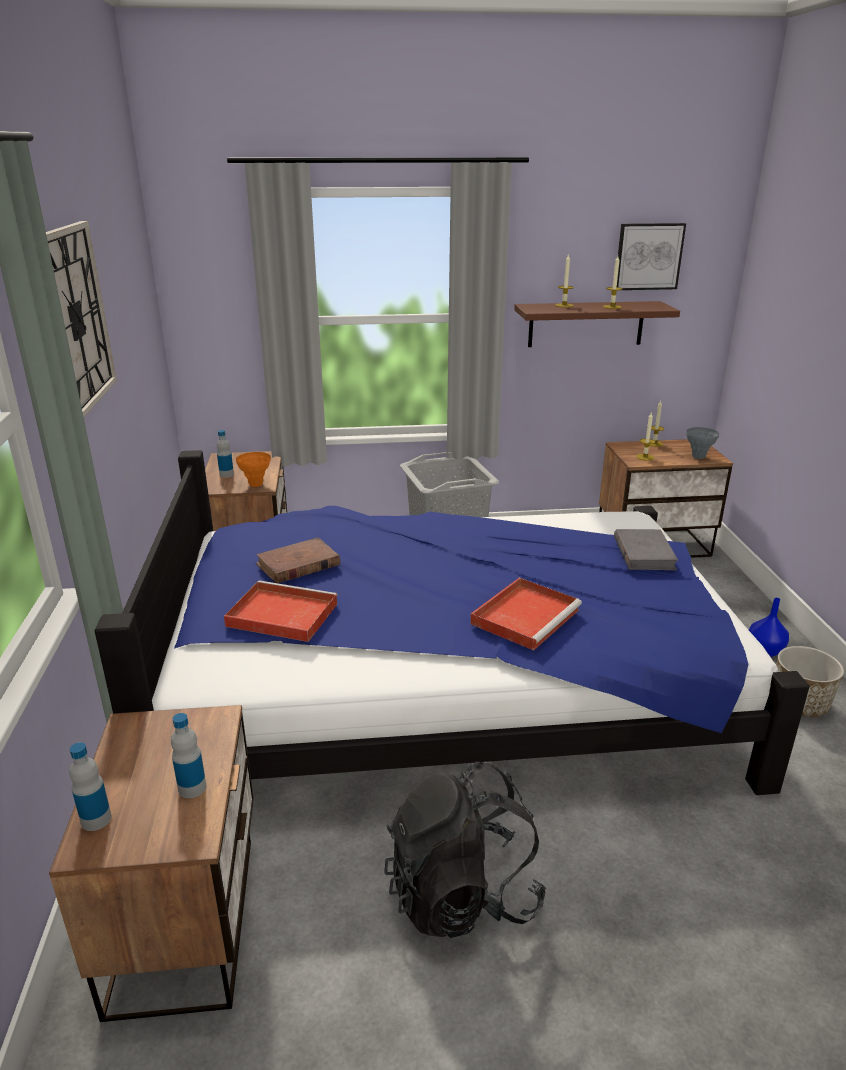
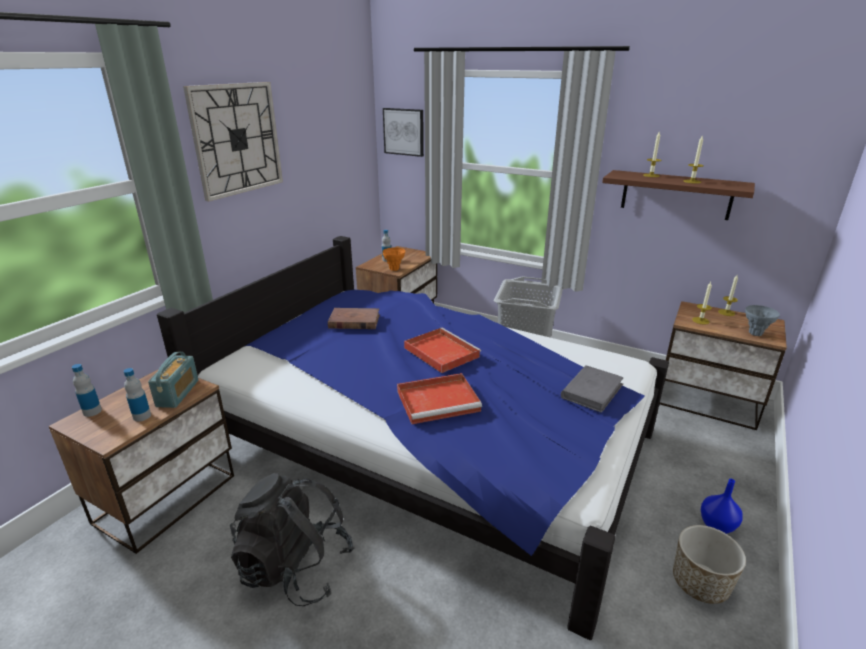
camera: 35 degrees right, 0 degrees up
red tray [224,580,338,642] -> red tray moved to [404,328,481,373]
picture [617,223,686,290] -> picture moved to [383,108,424,157]
none -> radio [148,352,199,408]

